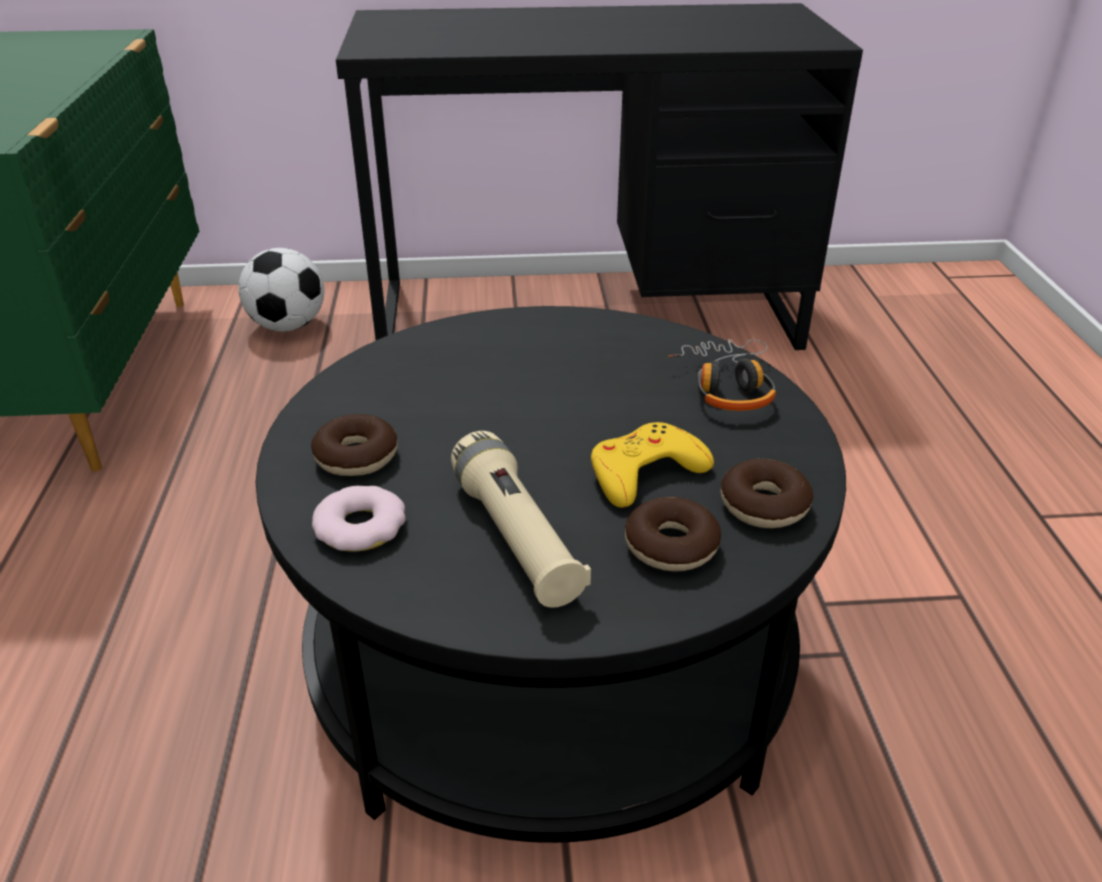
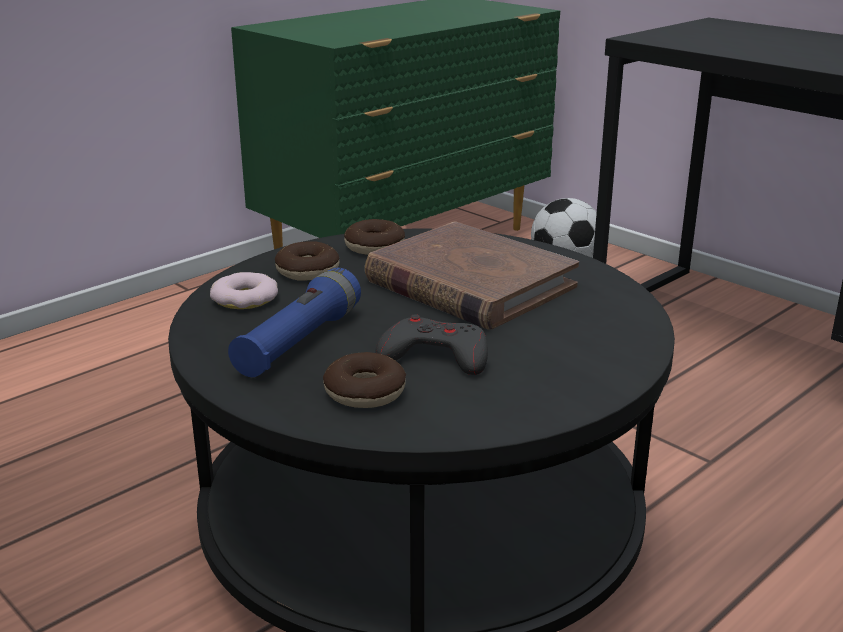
camera: 50 degrees right, 10 degrees down
beige flashlight [451,431,591,608] -> blue flashlight [228,268,361,377]
yellow game controller [591,422,714,508] -> grey game controller [375,314,488,375]
headphones [668,339,776,411] -> none
donut [721,459,813,528] -> donut moved to [344,219,405,255]
none -> brown book [364,222,579,329]

